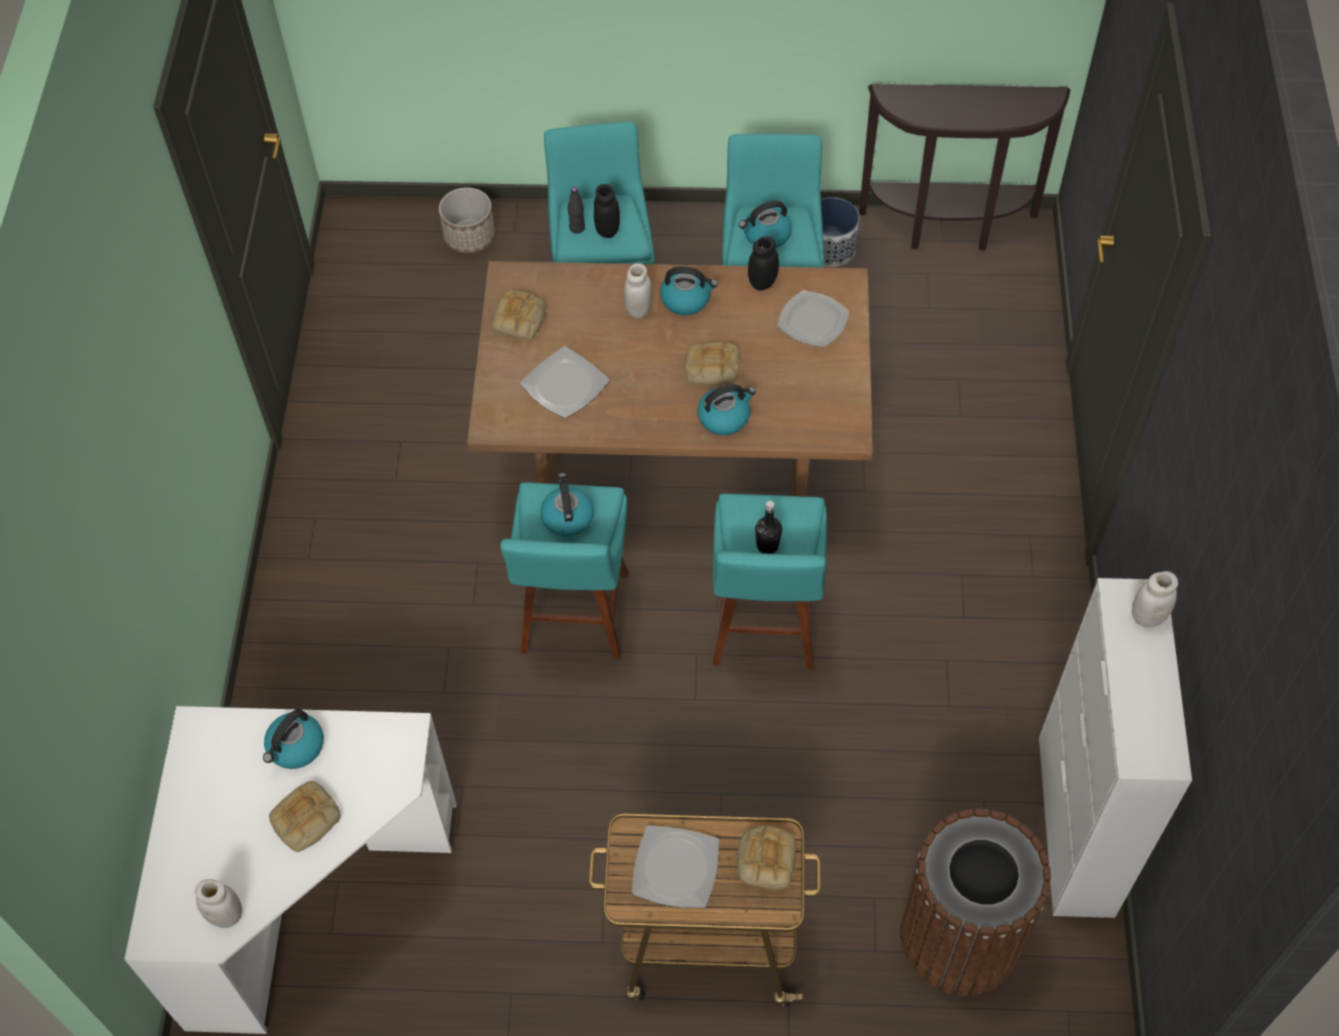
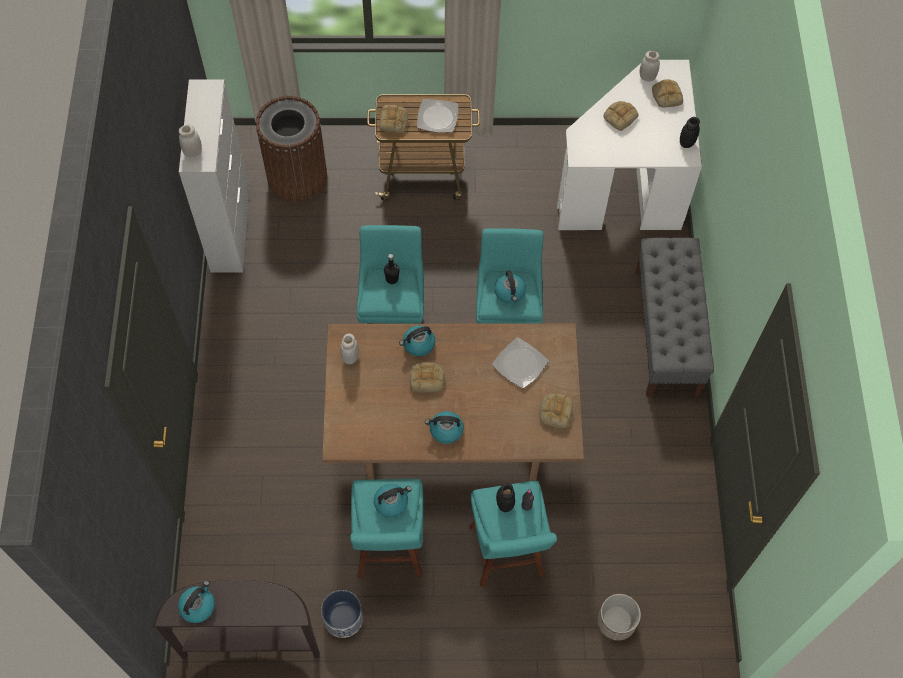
camera: 175 degrees right, 5 degrees up
kettle [263,709,324,769] -> kettle moved to [178,581,215,623]
white jar [624,263,653,319] -> white jar moved to [340,334,359,364]
black jar [748,236,779,291] -> black jar moved to [680,117,700,148]
plate [777,290,849,347] -> none
none -> grey bench [635,238,714,397]
none -> bread [652,79,683,107]

